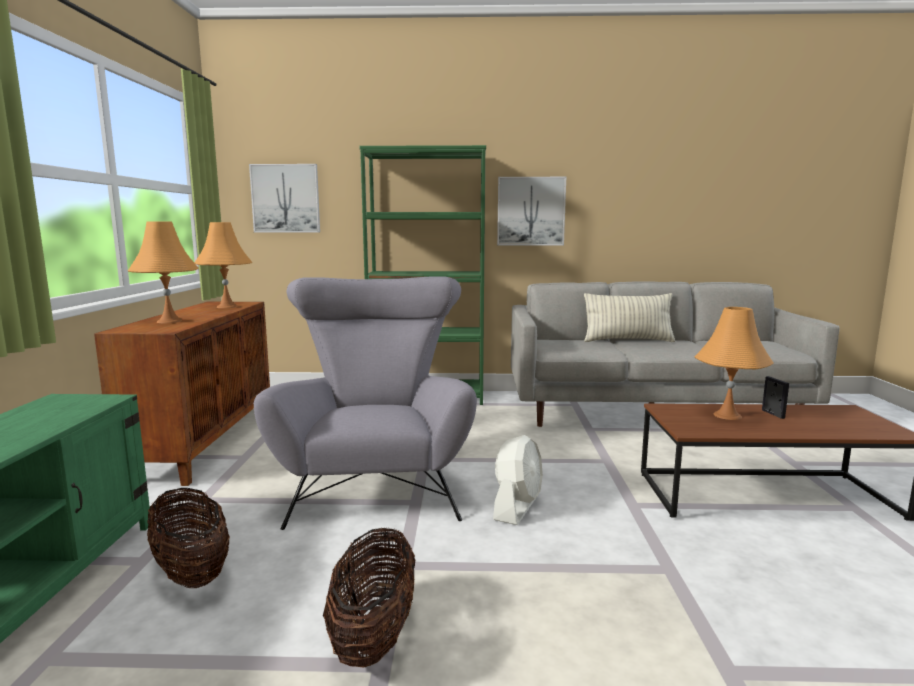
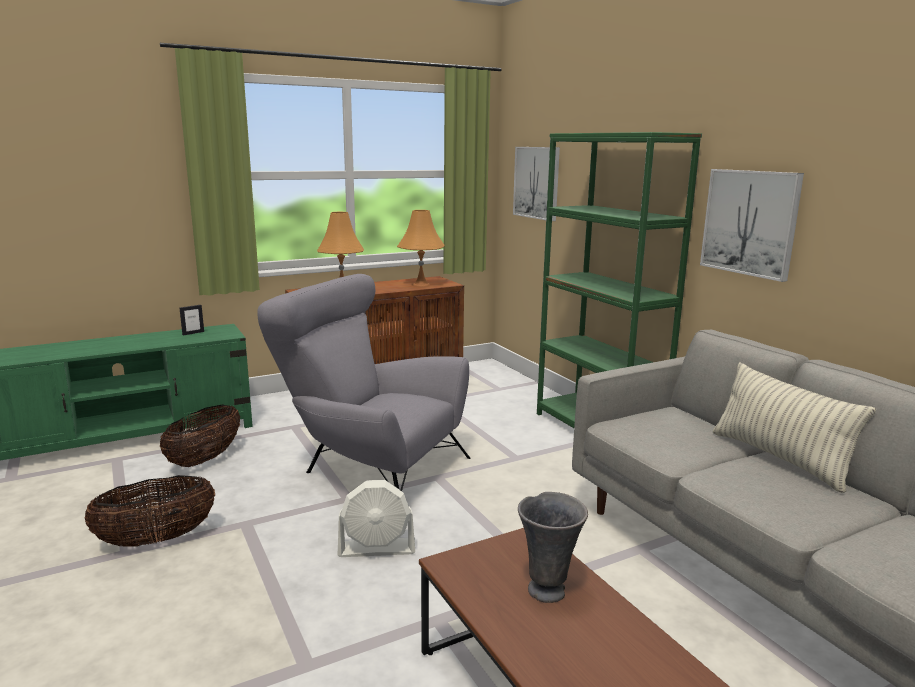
camera: 60 degrees right, 5 degrees up
grey armchair [254,276,477,530] -> grey armchair turned 120 degrees counterclockwise [257,274,471,491]
orange table lamp [695,307,774,420] -> grey vase [518,492,588,603]
picture frame [762,376,789,419] -> picture frame moved to [180,305,204,336]

